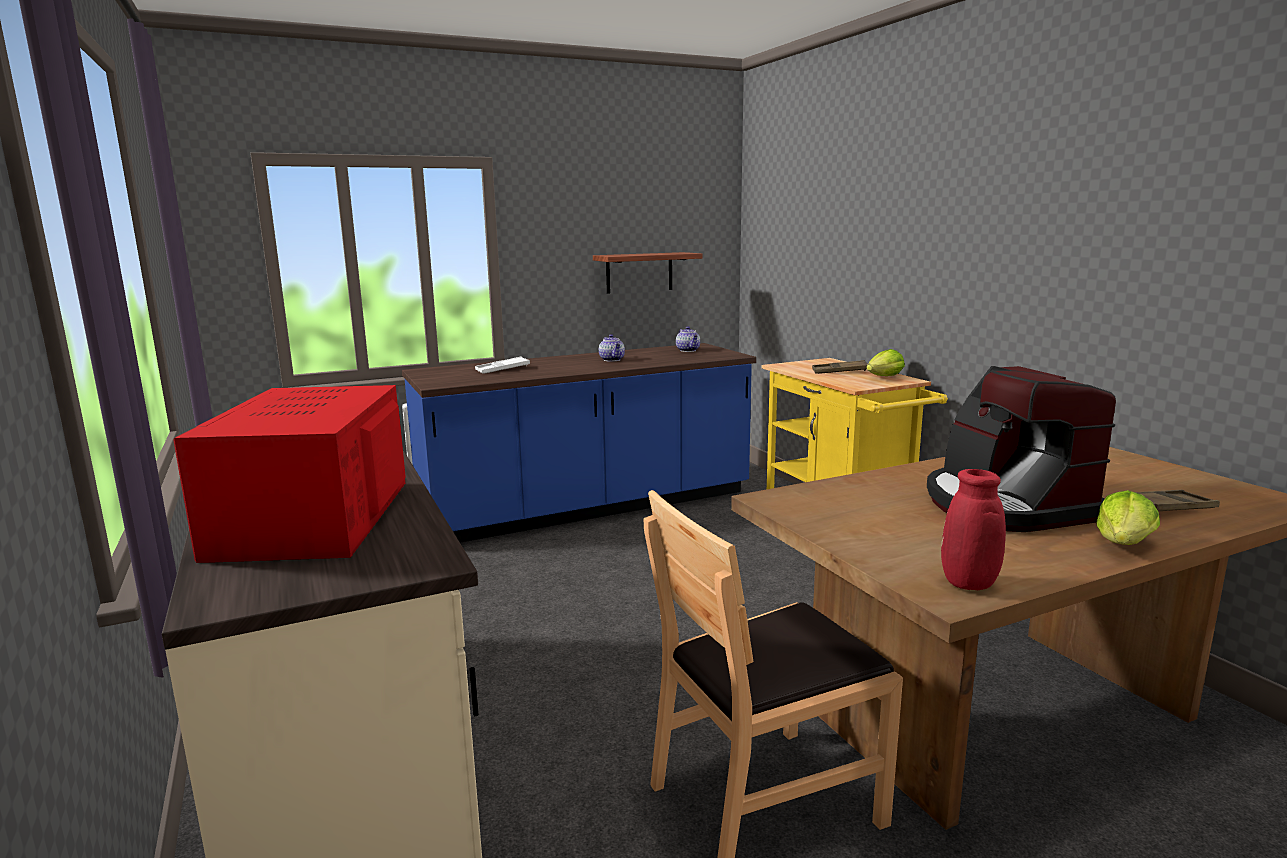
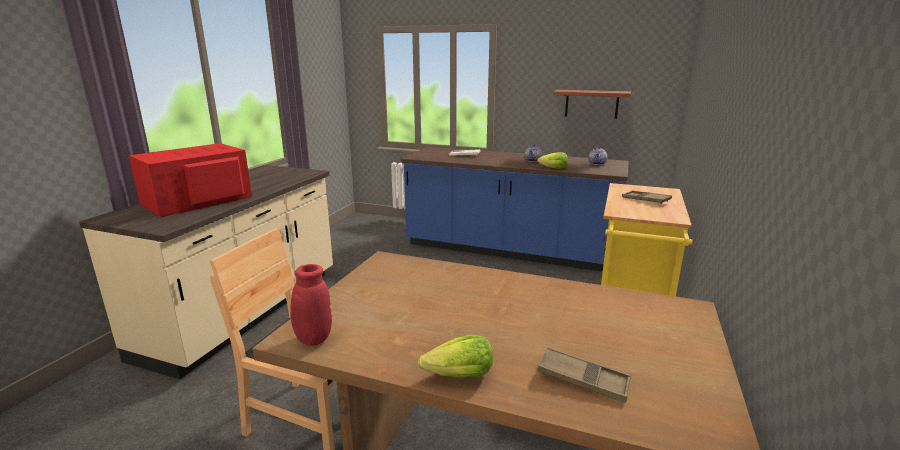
camera: 45 degrees right, 5 degrees up
lettuce [866,349,905,376] -> lettuce moved to [537,152,568,169]
coffee machine [927,366,1116,532] -> none

